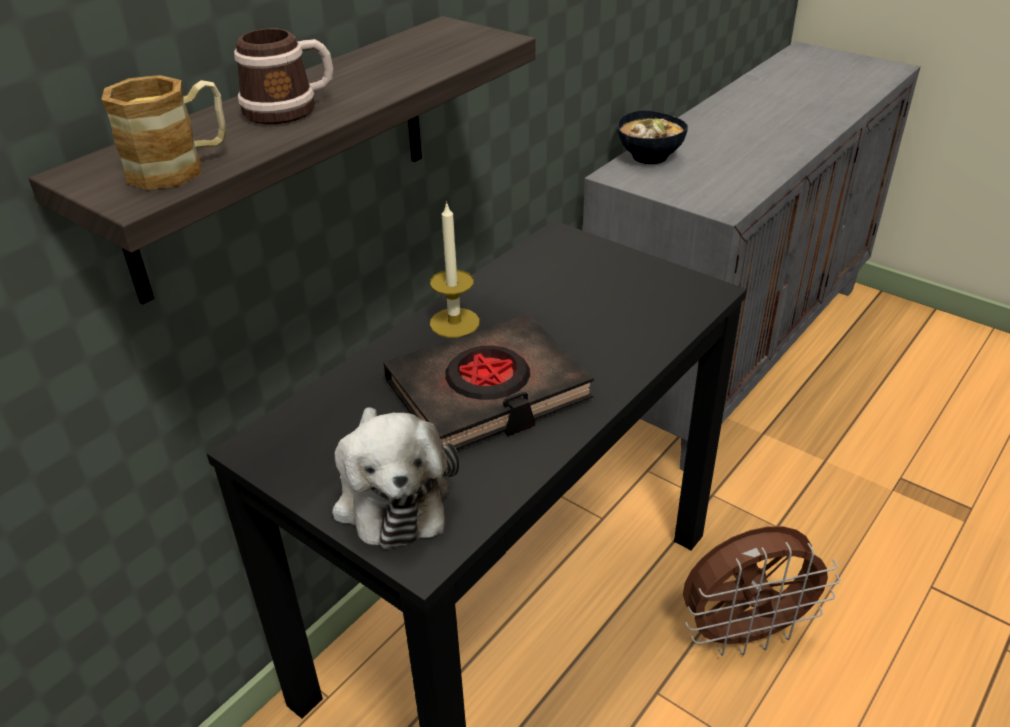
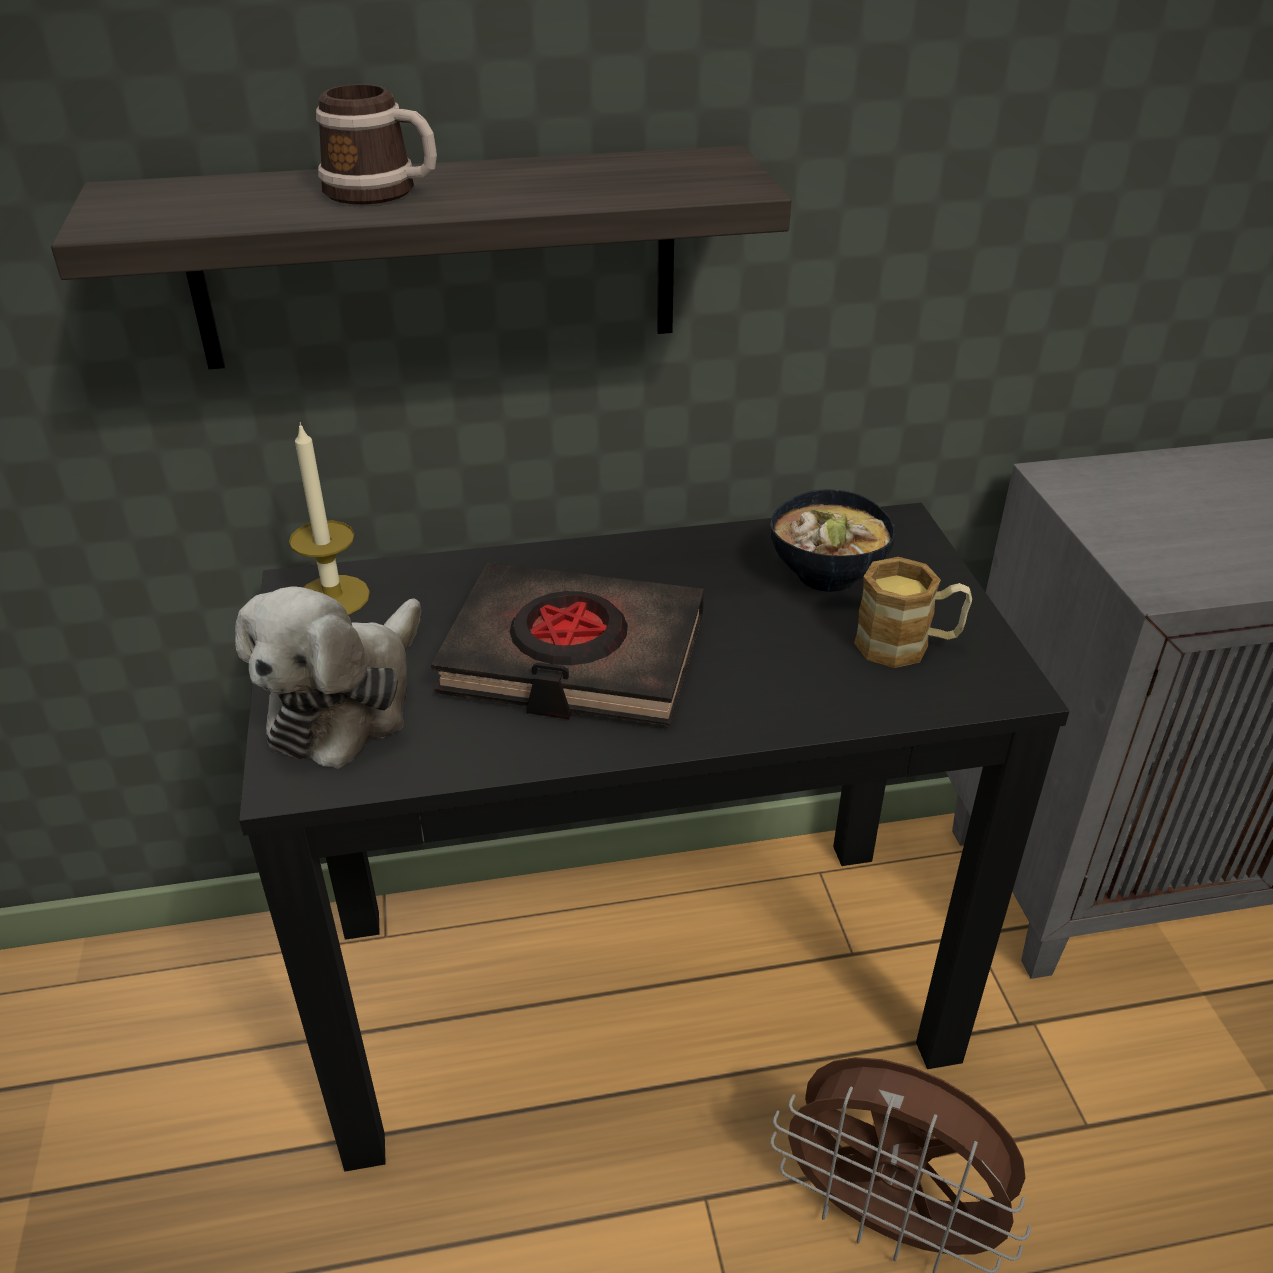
camera: 40 degrees right, 0 degrees up
mug [101,75,226,190] -> mug moved to [854,557,972,668]
candle [430,201,480,338] -> candle moved to [289,422,370,615]
bowl [617,110,688,164] -> bowl moved to [770,489,895,592]

